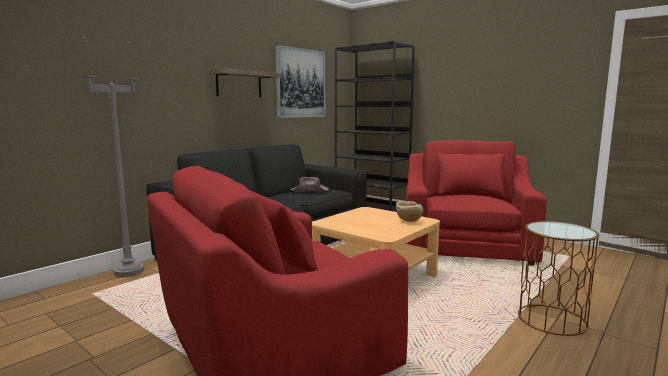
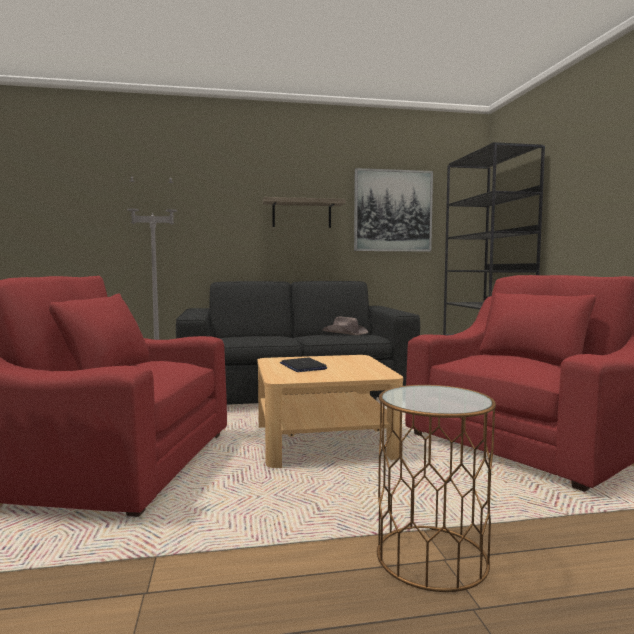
camera: 40 degrees right, 5 degrees down
beige bowl [396,201,423,222] -> none
none -> laptop [280,357,327,372]

